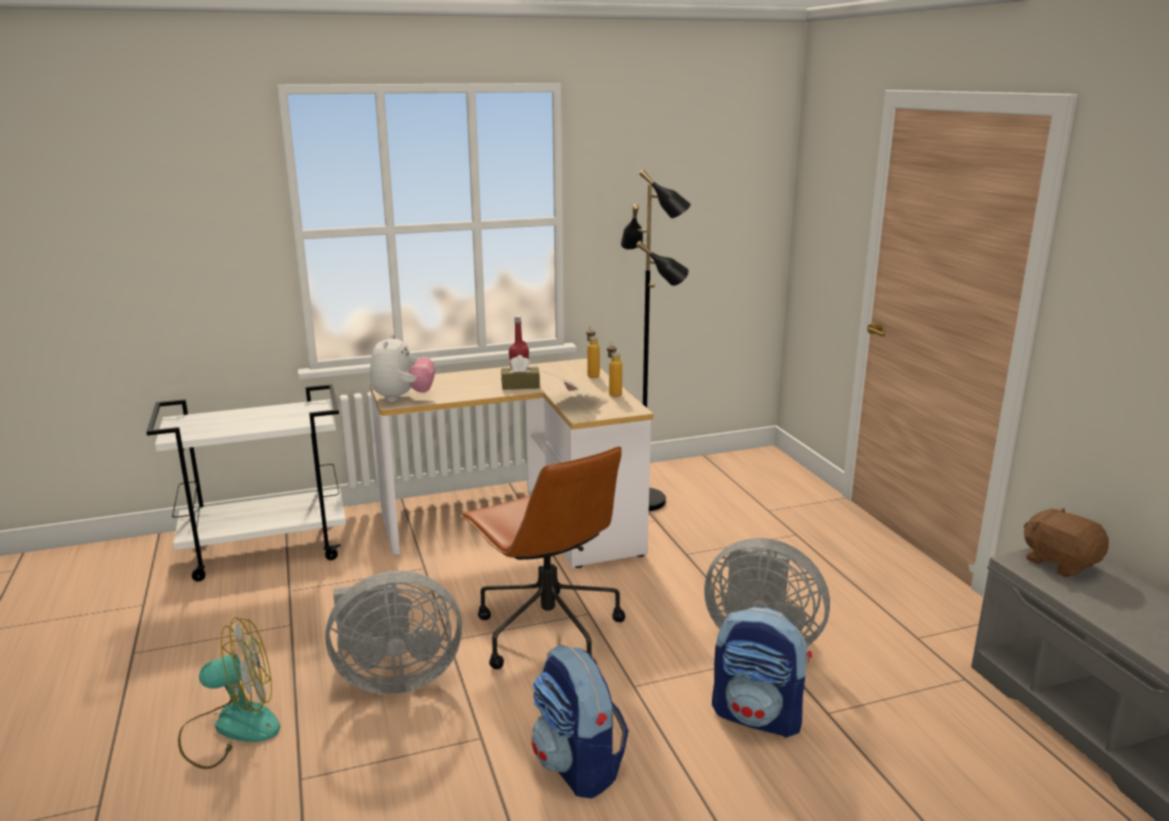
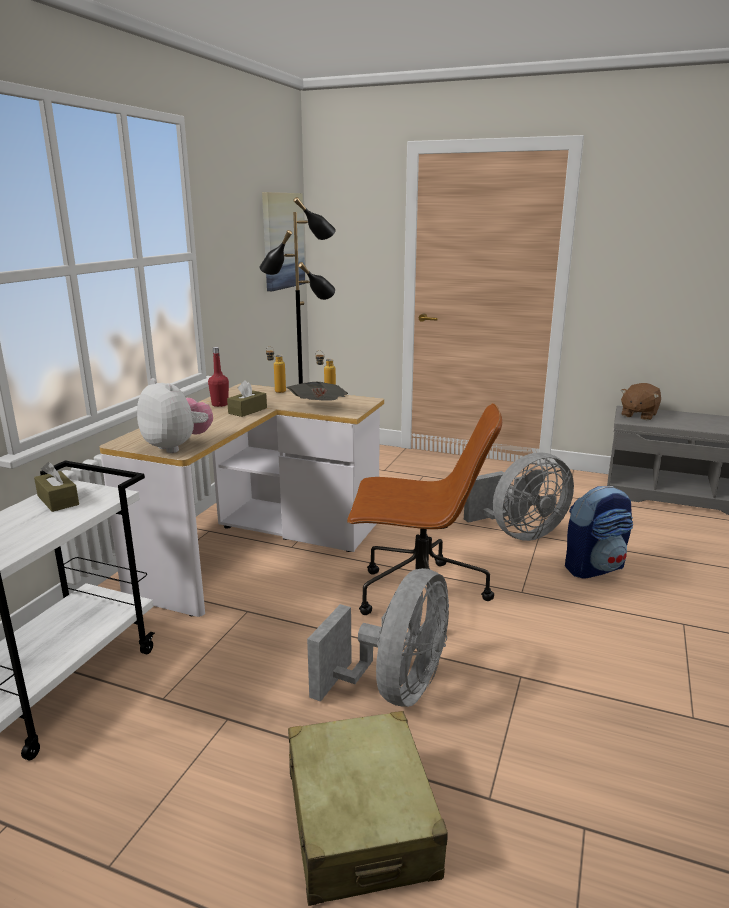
camera: 50 degrees left, 0 degrees up
fan [178,617,280,769] -> beige suitcase [288,711,448,906]
backpack [532,644,629,799] -> none
brown plush toy [1024,508,1109,577] -> brown plush toy turned 60 degrees counterclockwise [620,383,661,420]
none -> brown tissue box [34,462,79,512]
none -> picture [262,192,305,291]

